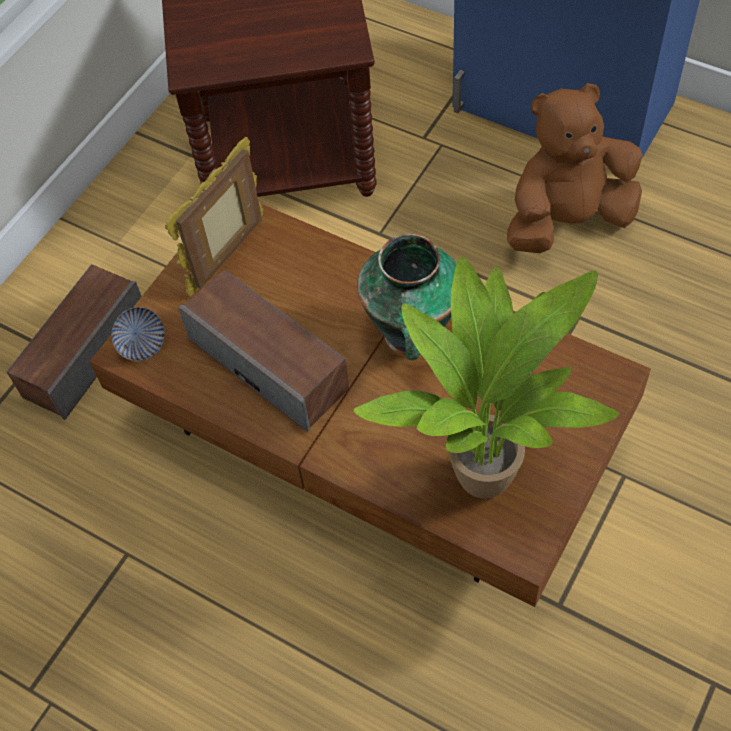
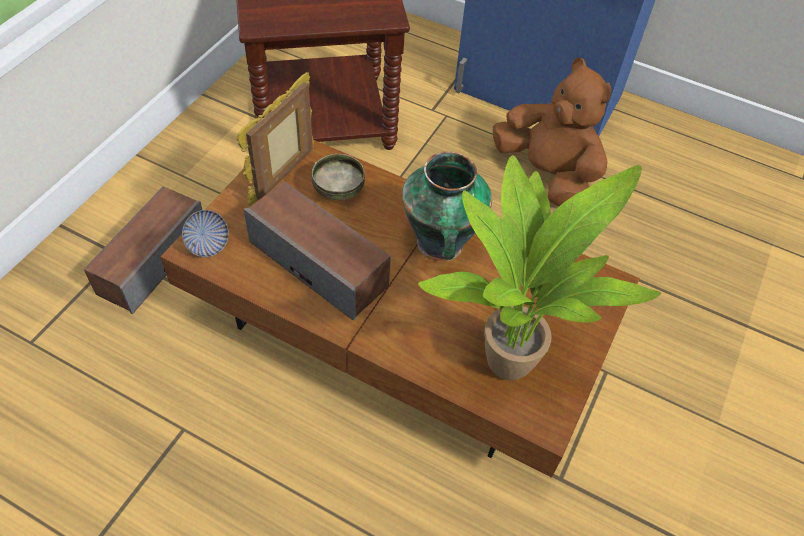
camera: 10 degrees left, 5 degrees down
brown plush toy [507,83,643,253] -> brown plush toy turned 75 degrees clockwise [493,58,611,206]
none -> bowl [312,154,365,200]

